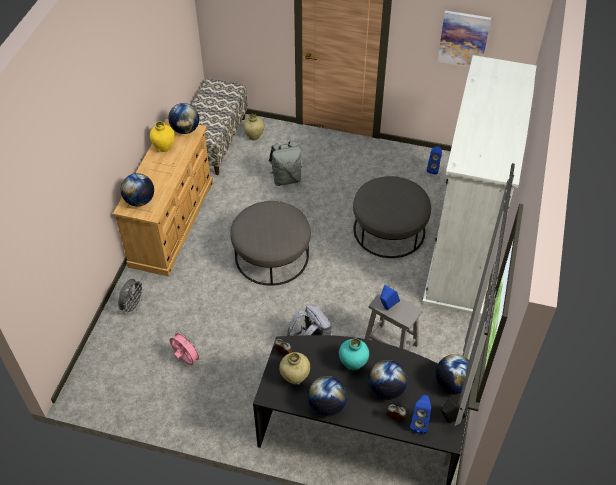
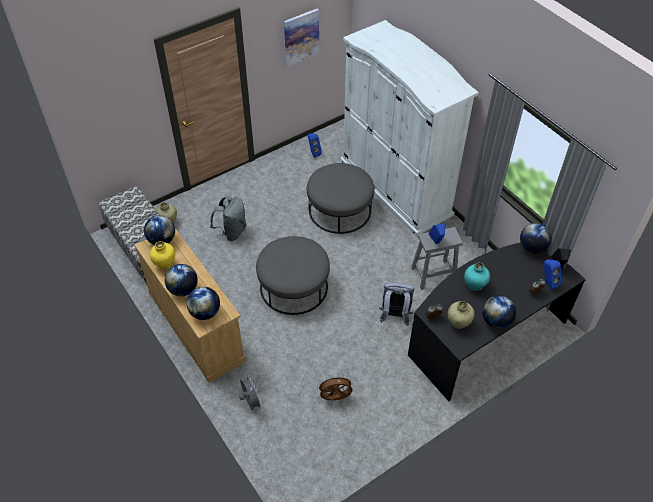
camera: 50 degrees left, 0 degrees up
pink fan [170,331,202,365] -> brown fan [317,375,354,400]
globe [368,360,407,400] -> globe moved to [165,264,198,296]

